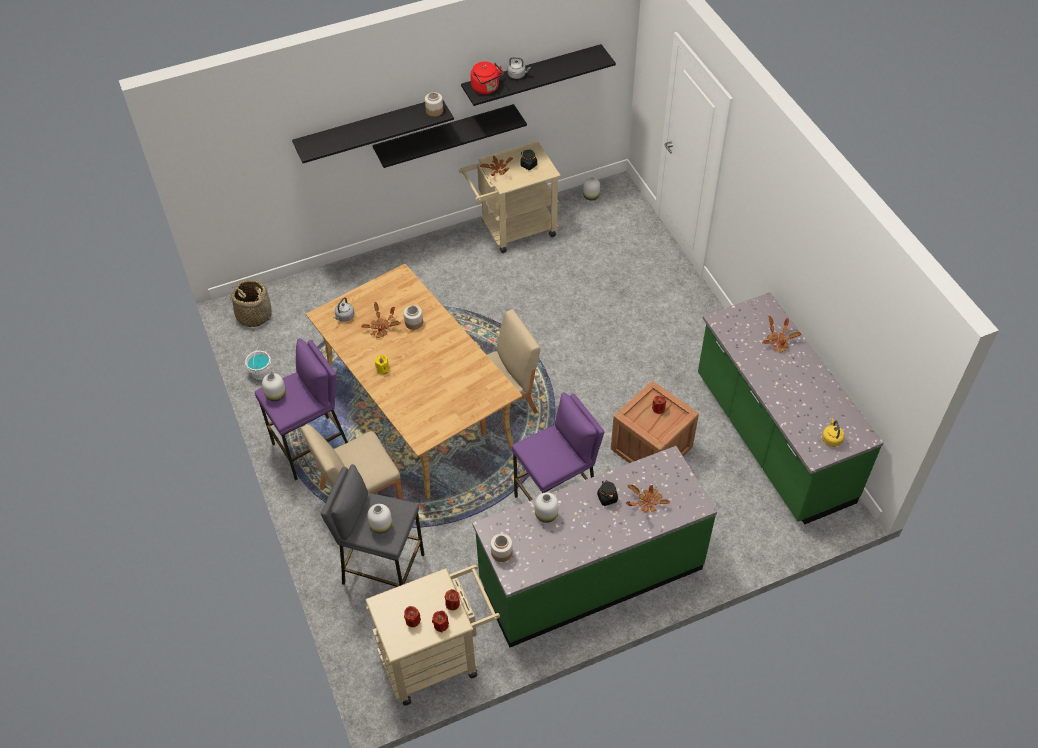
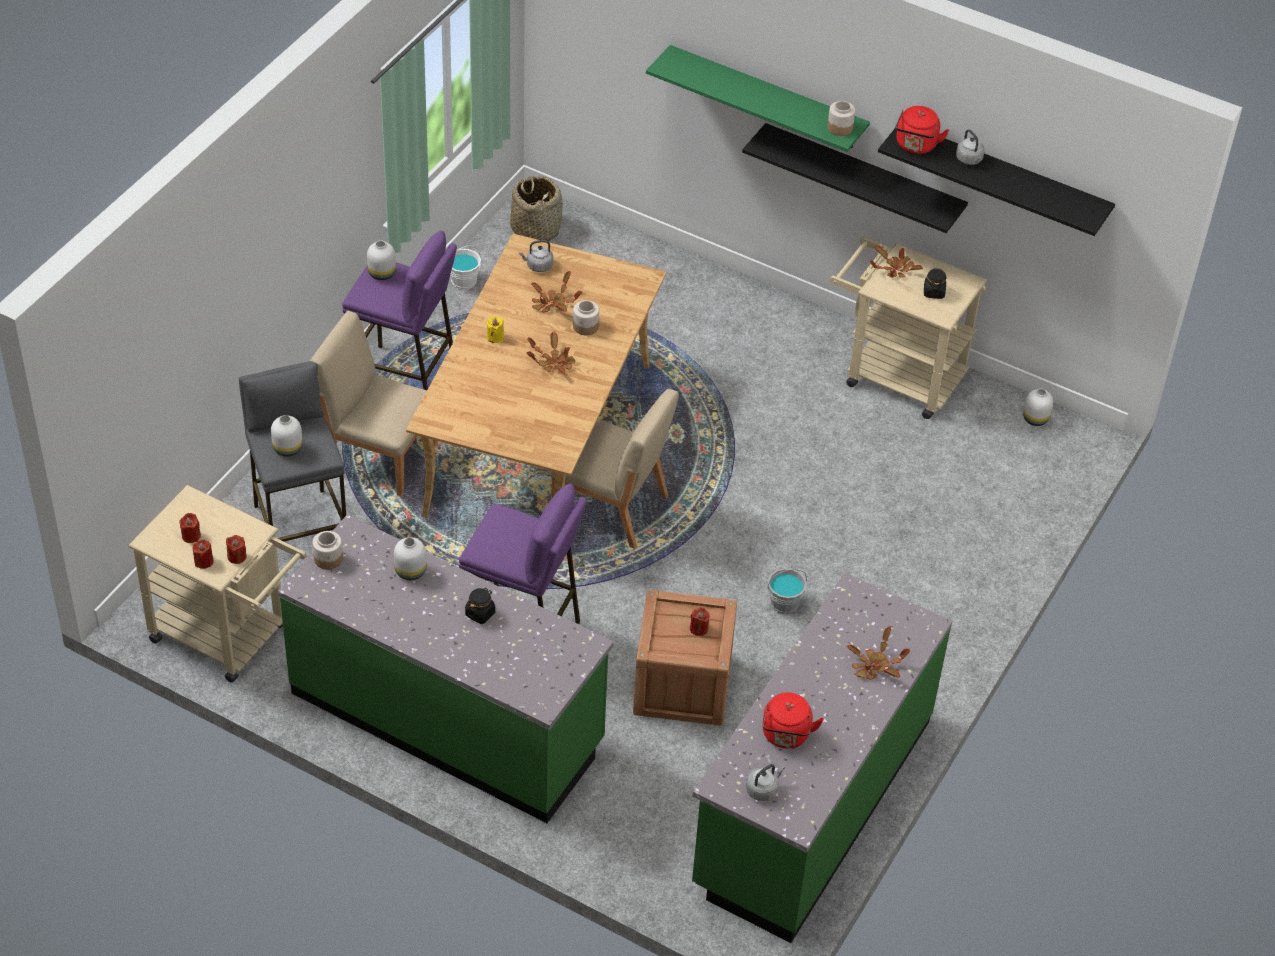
camera: 50 degrees right, 5 degrees down
black shelf [292,100,454,163] -> green shelf [646,45,870,152]
potted plant [626,484,670,513] -> potted plant moved to [527,331,575,374]
yellow kettle [822,418,845,447] -> grey kettle [746,764,785,801]
none -> red kettle [762,692,824,749]
none -> grey bucket [768,568,807,614]

